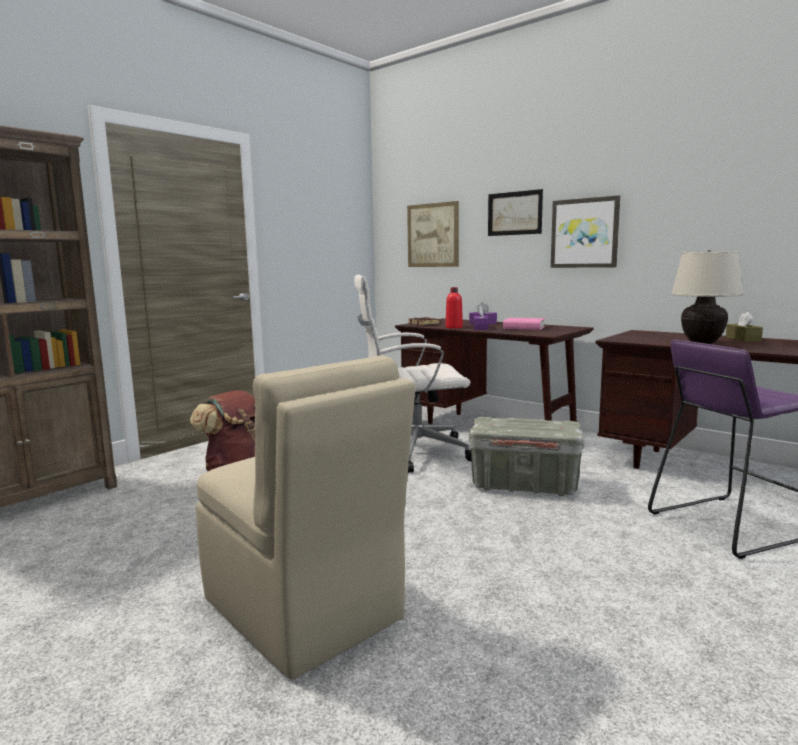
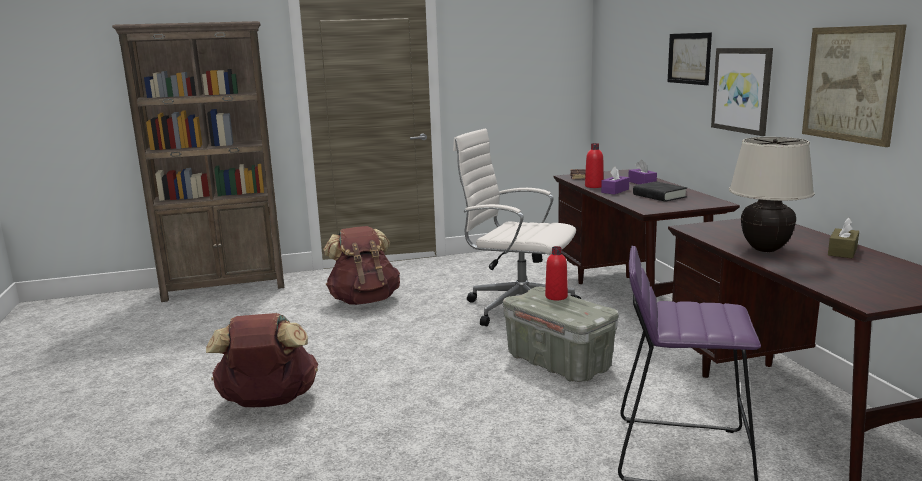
camera: 35 degrees right, 5 degrees up
beige chair [196,355,415,680] -> brown backpack [206,313,318,407]
picture [407,201,459,267] -> picture moved to [802,24,907,147]
pink book [503,318,545,330] -> black book [633,181,687,202]
none -> red bottle [545,246,568,300]

